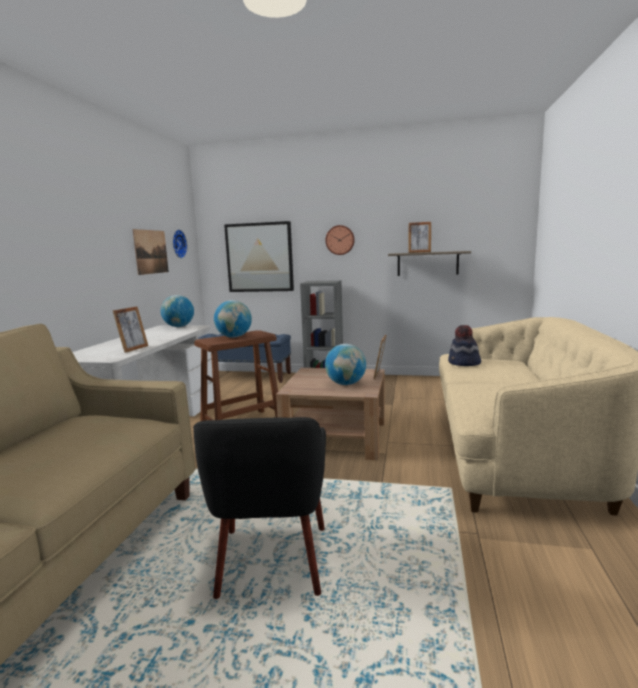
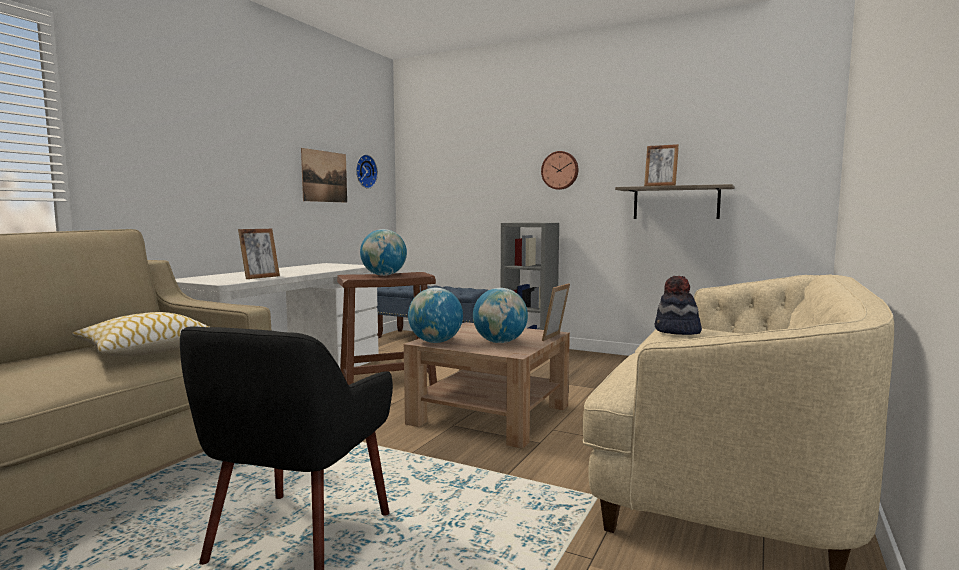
camera: 15 degrees right, 5 degrees down
globe [161,295,194,327] -> globe moved to [408,288,463,343]
picture [224,221,294,292] -> none
none -> pillow [72,312,209,357]

